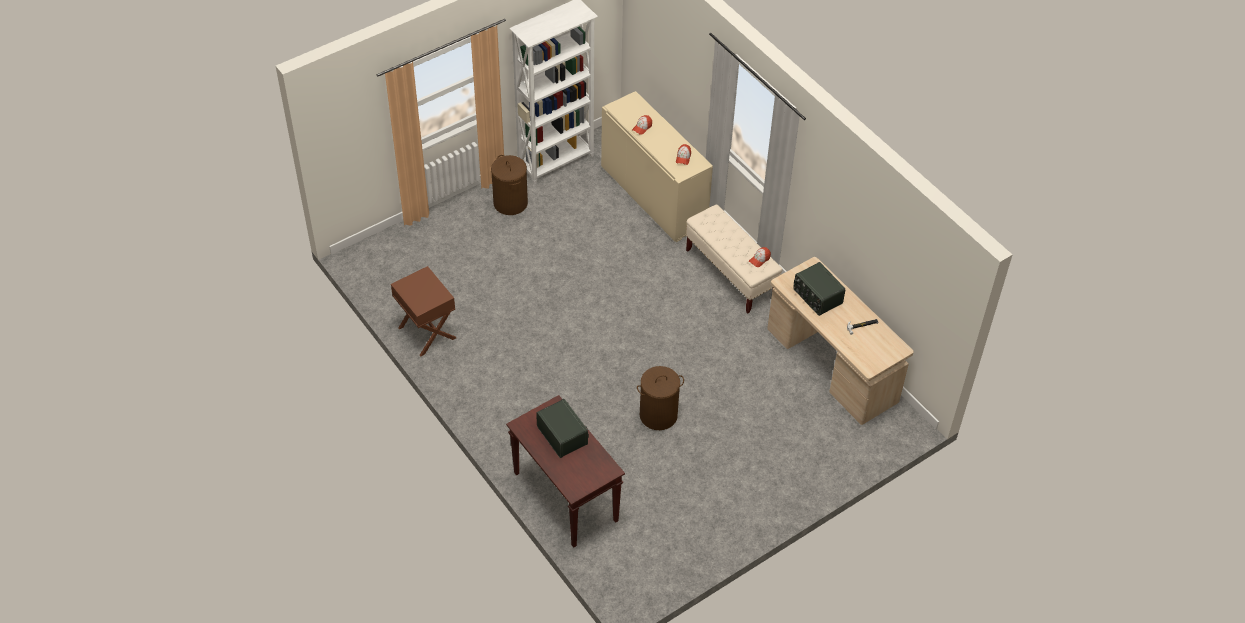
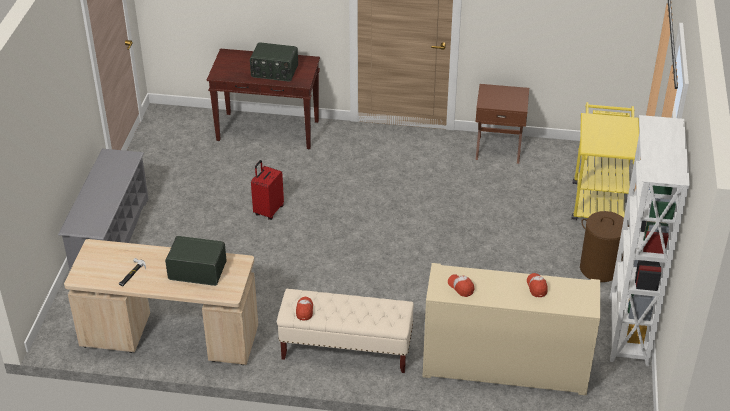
camera: 135 degrees right, 10 degrees down
brown laundry basket [637,366,684,430] -> red suitcase [251,160,284,220]
none -> grey shoe rack [58,148,149,270]
none -> yellow cart [572,102,639,220]

